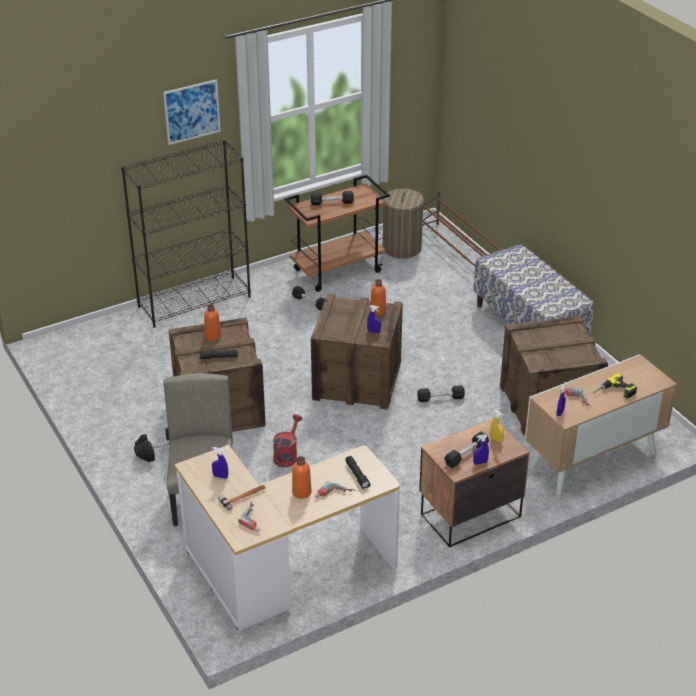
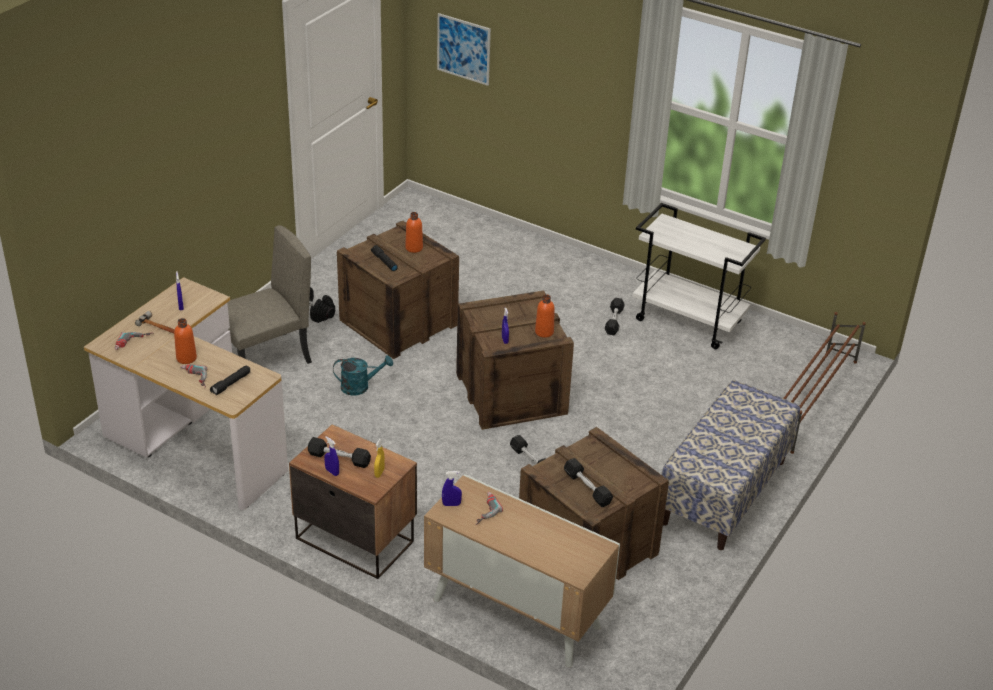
camera: 60 degrees right, 0 degrees up
black bookcase [121,139,251,328] -> none
picture [163,79,221,145] -> picture moved to [437,13,491,86]
red watering can [273,414,303,467] -> turquoise watering can [333,355,393,396]
brown cart [285,175,390,292] -> white cart [632,203,766,349]
black dumbbell [311,191,354,205] -> black dumbbell moved to [564,458,613,507]
laundry basket [383,188,424,259] -> none
power drill [593,373,637,399] -> none

